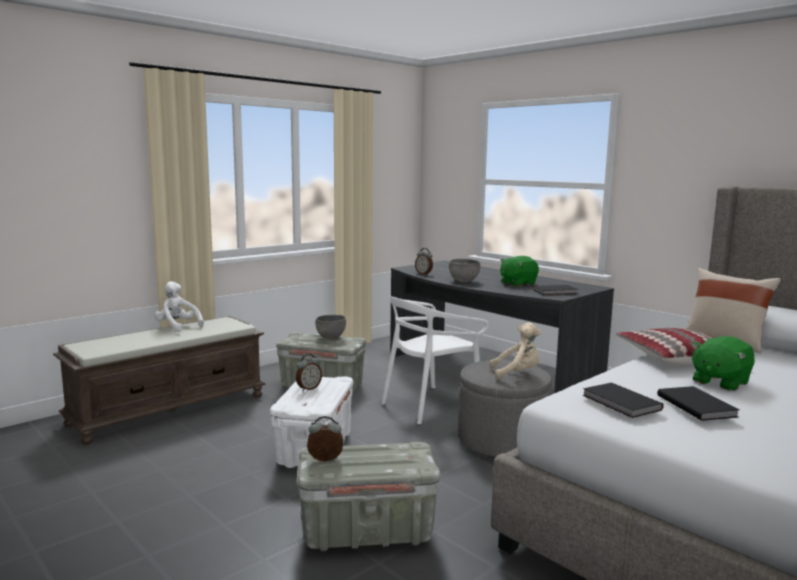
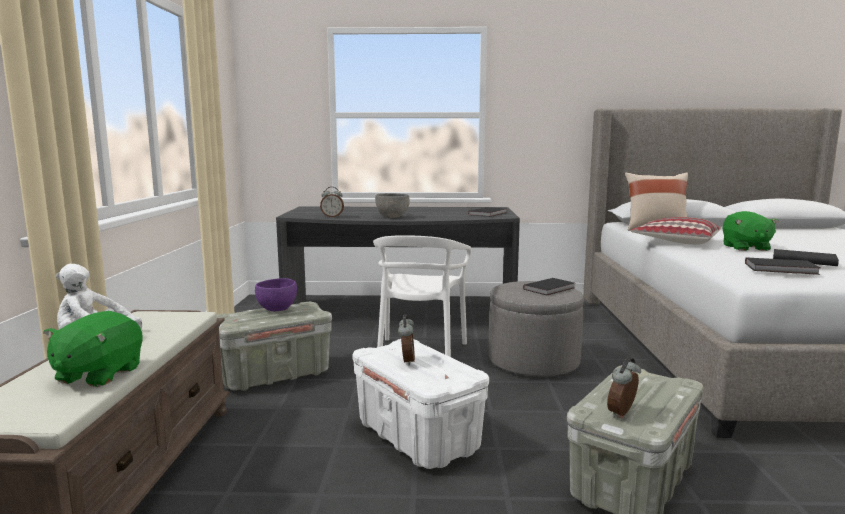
camera: 45 degrees left, 0 degrees up
grey bowl [315,315,346,339] -> purple bowl [255,278,297,311]
beige plush toy [489,322,541,380] -> black book [523,278,575,296]
green plush toy [500,256,539,286] -> green plush toy moved to [43,311,143,387]

